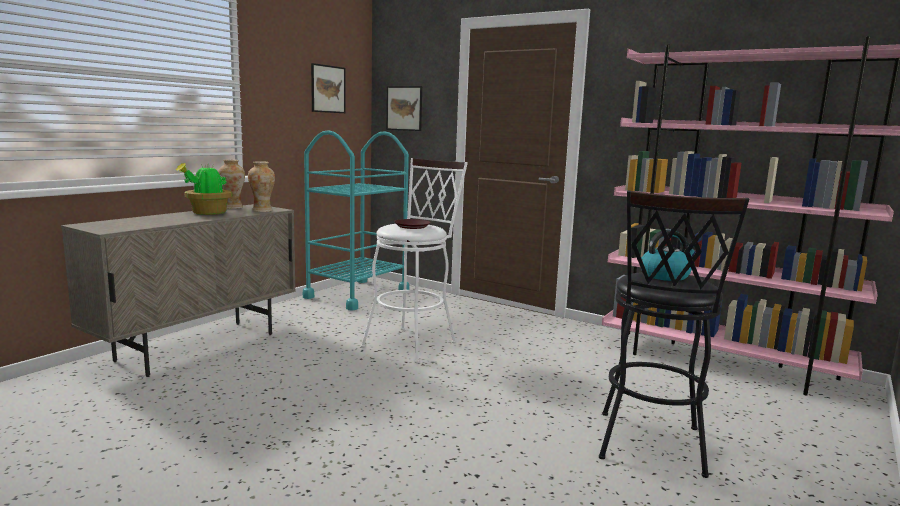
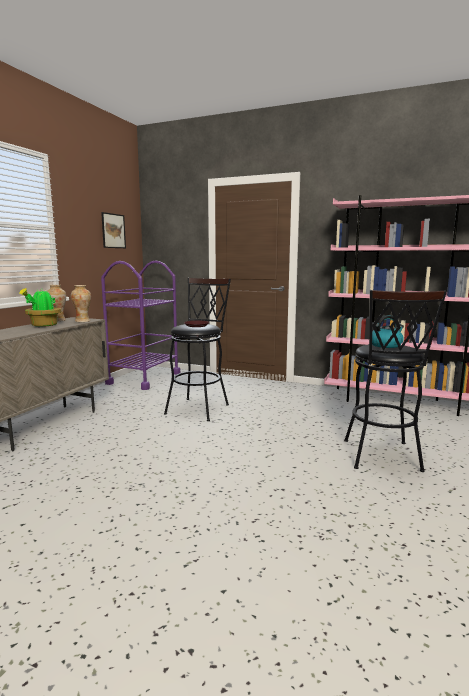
camera: 10 degrees left, 0 degrees up
turquoise cart [303,130,409,311] -> purple cart [101,260,180,390]
white stool [361,158,468,363] -> black stool [164,278,231,421]
picture [386,86,422,131] -> none

